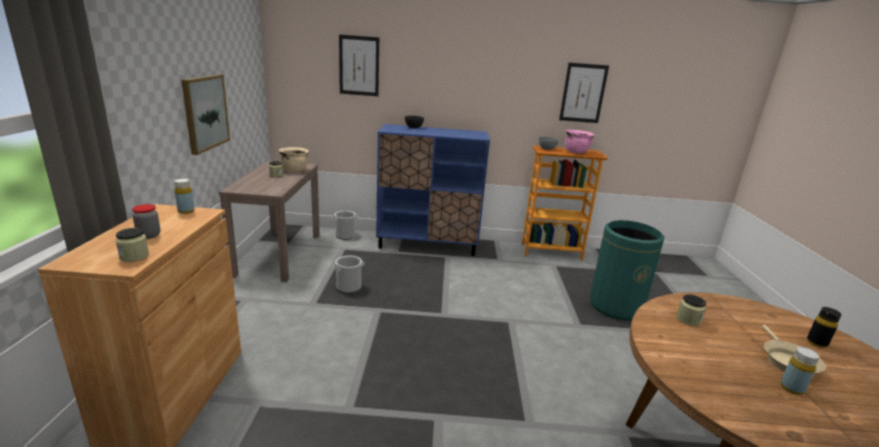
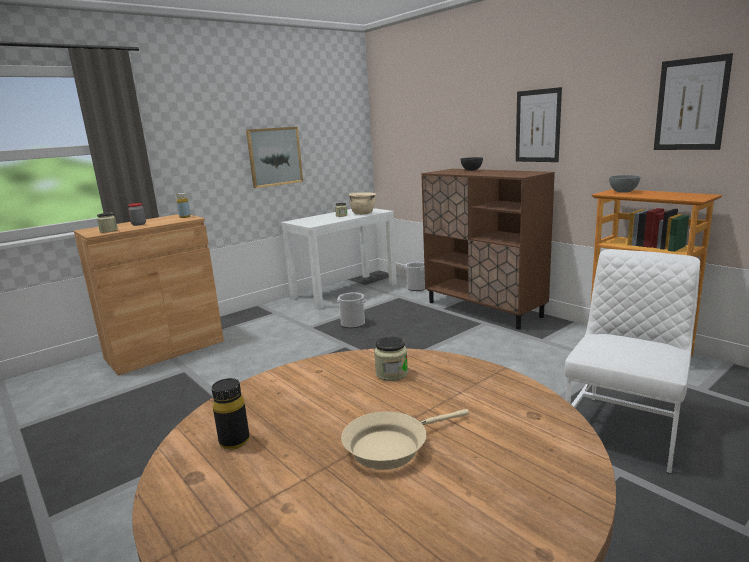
camera: 50 degrees right, 5 degrees down
brown console table [219,161,320,282] -> white console table [281,208,397,309]
picture [339,34,379,96] -> picture moved to [516,87,562,162]
blue cabinet [376,124,490,256] -> brown cabinet [421,169,555,330]
pink cooking pot [565,129,594,154] -> none
green trash can [589,220,664,320] -> white chair [564,249,700,474]
yellow bottle [780,347,820,395] -> none
black bottle [807,307,841,348] -> black bottle moved to [212,378,250,450]

